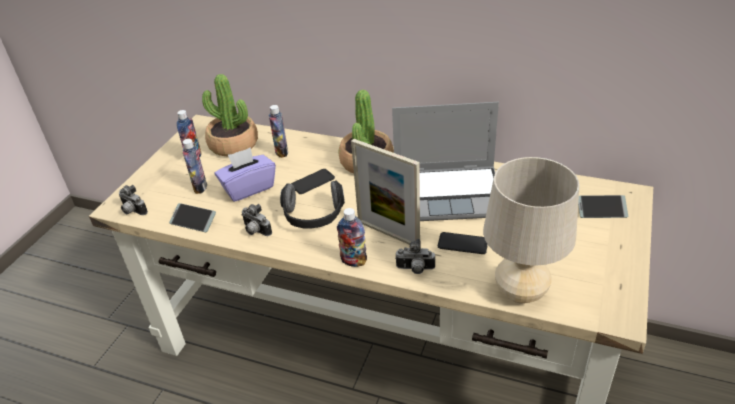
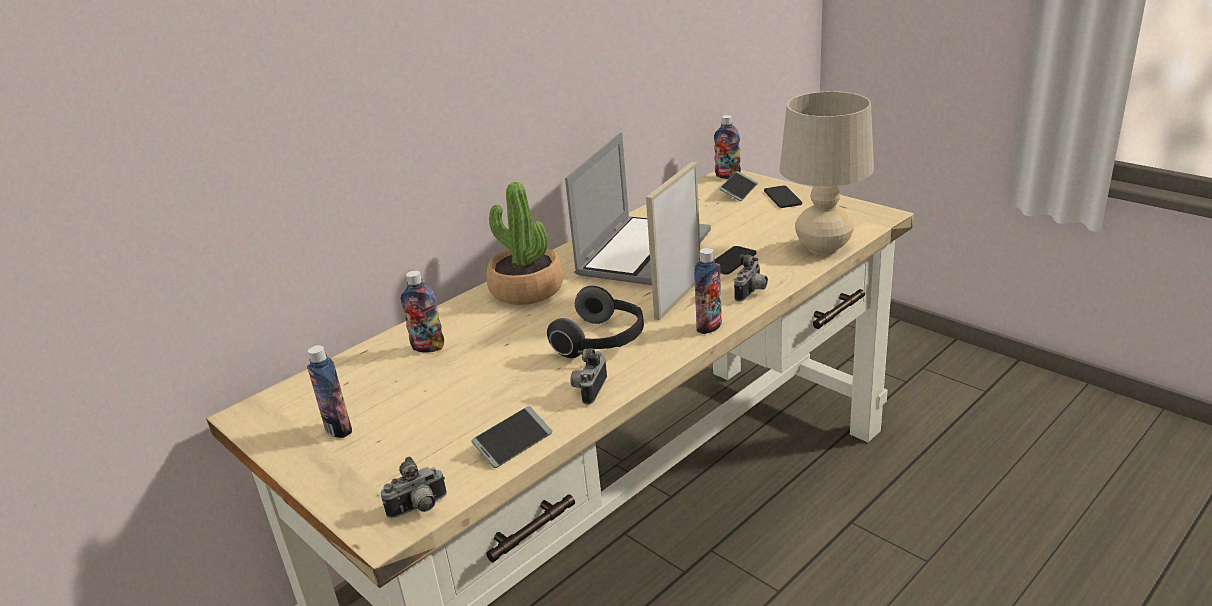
camera: 65 degrees left, 10 degrees down
bottle [183,139,207,194] -> bottle moved to [714,115,741,179]
potted plant [202,74,258,156] -> none
purple tissue box [214,147,276,202] -> none
camera [241,204,272,236] -> camera turned 135 degrees clockwise [570,348,607,405]
phone [291,169,335,194] -> phone moved to [764,186,802,208]
picture frame [351,139,420,245] -> picture frame turned 150 degrees clockwise [646,162,700,320]

